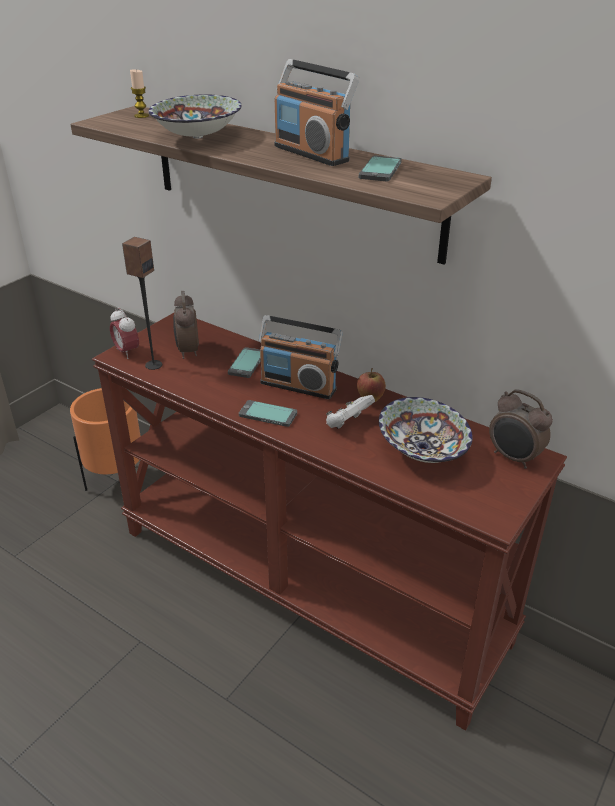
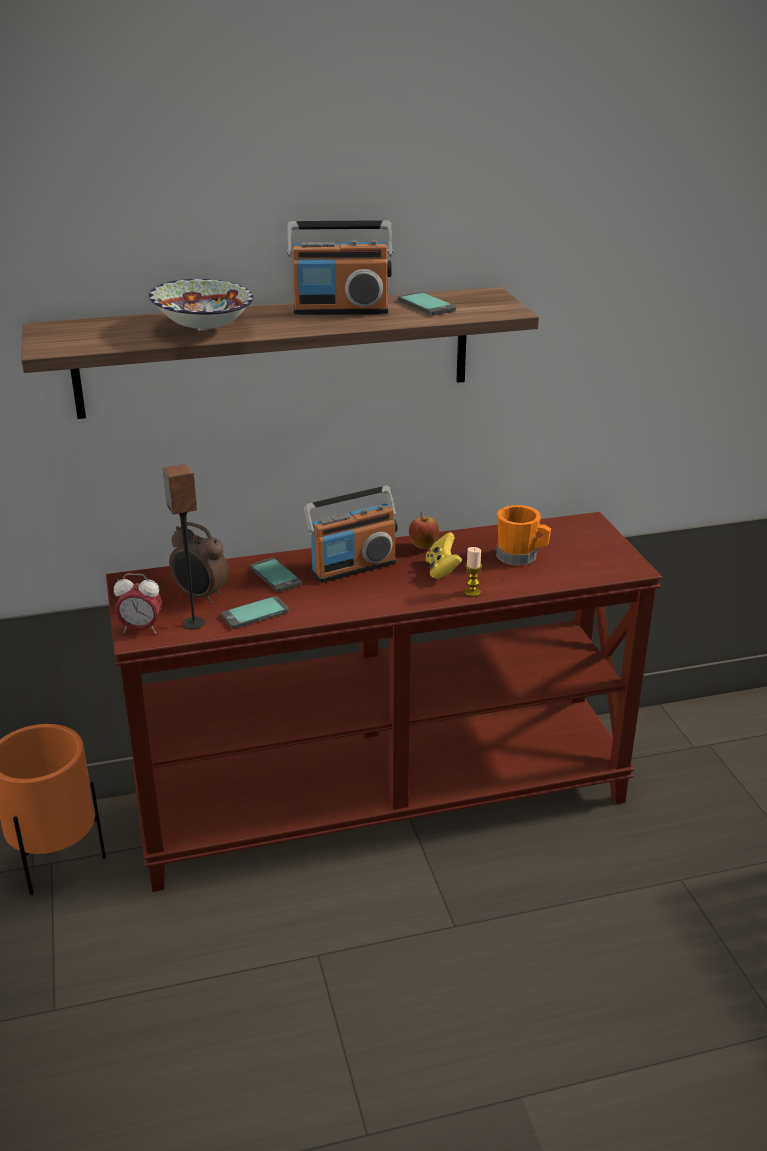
camera: 50 degrees left, 5 degrees down
candle [130,69,149,118] -> candle moved to [464,547,482,597]
phone [239,400,297,427] -> phone moved to [221,596,289,629]
white game controller [326,395,375,429] -> yellow game controller [426,532,462,579]
bowl [379,397,473,463] -> orange mug [496,505,551,566]
alarm clock [489,389,553,469] -> none

